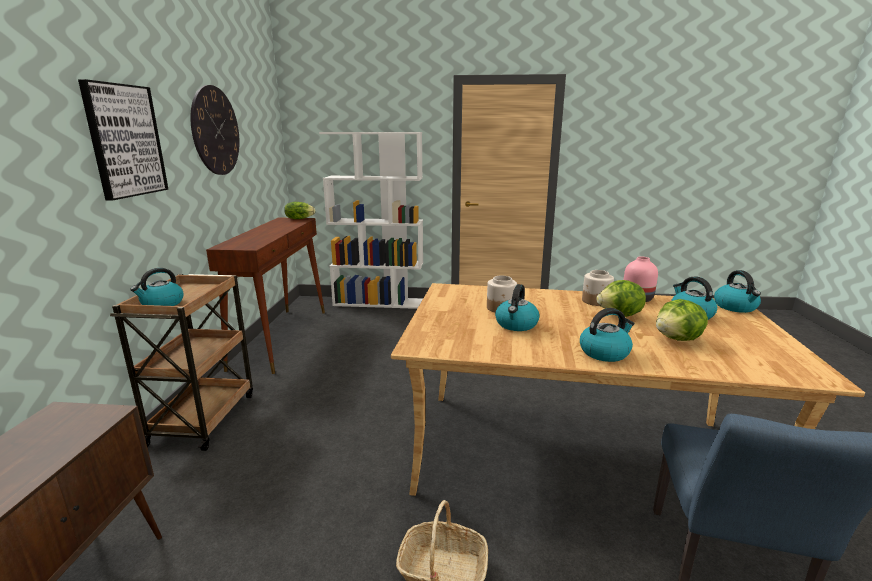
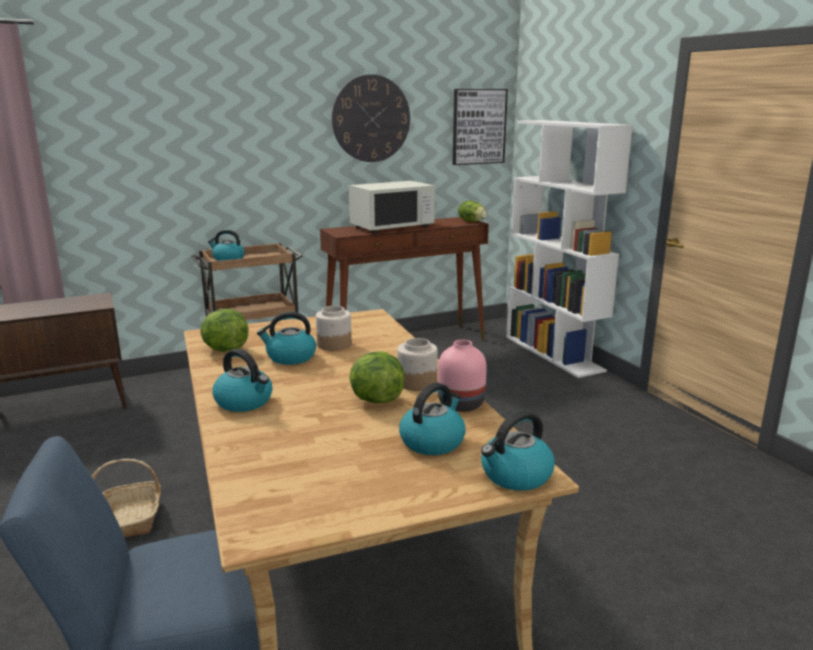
camera: 60 degrees right, 0 degrees up
picture [78,79,169,201] -> picture moved to [453,89,508,165]
lettuce [656,299,708,341] -> lettuce moved to [200,309,249,352]
none -> white microwave [349,181,435,233]

